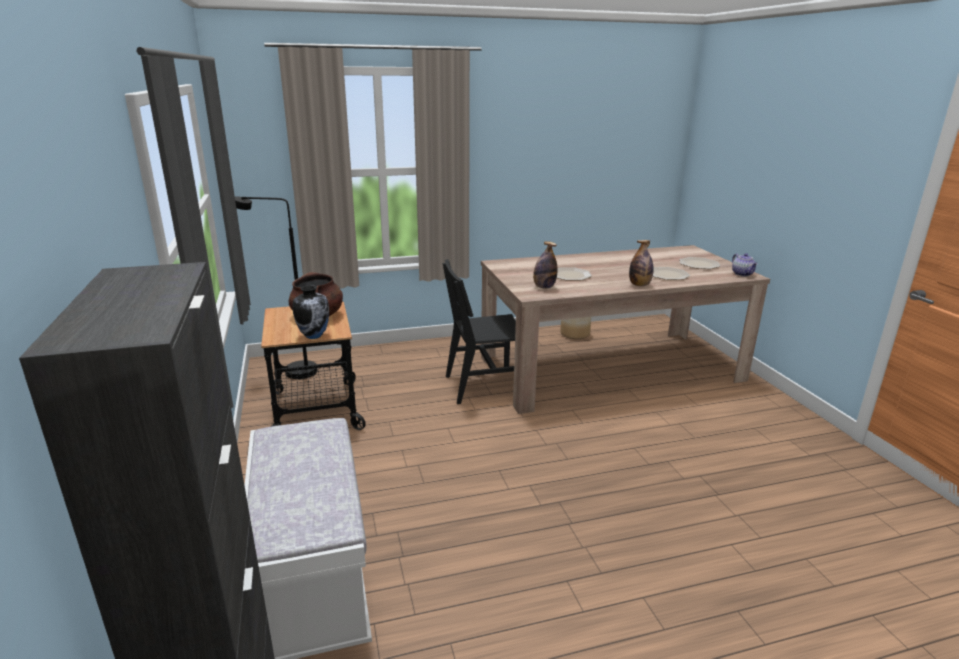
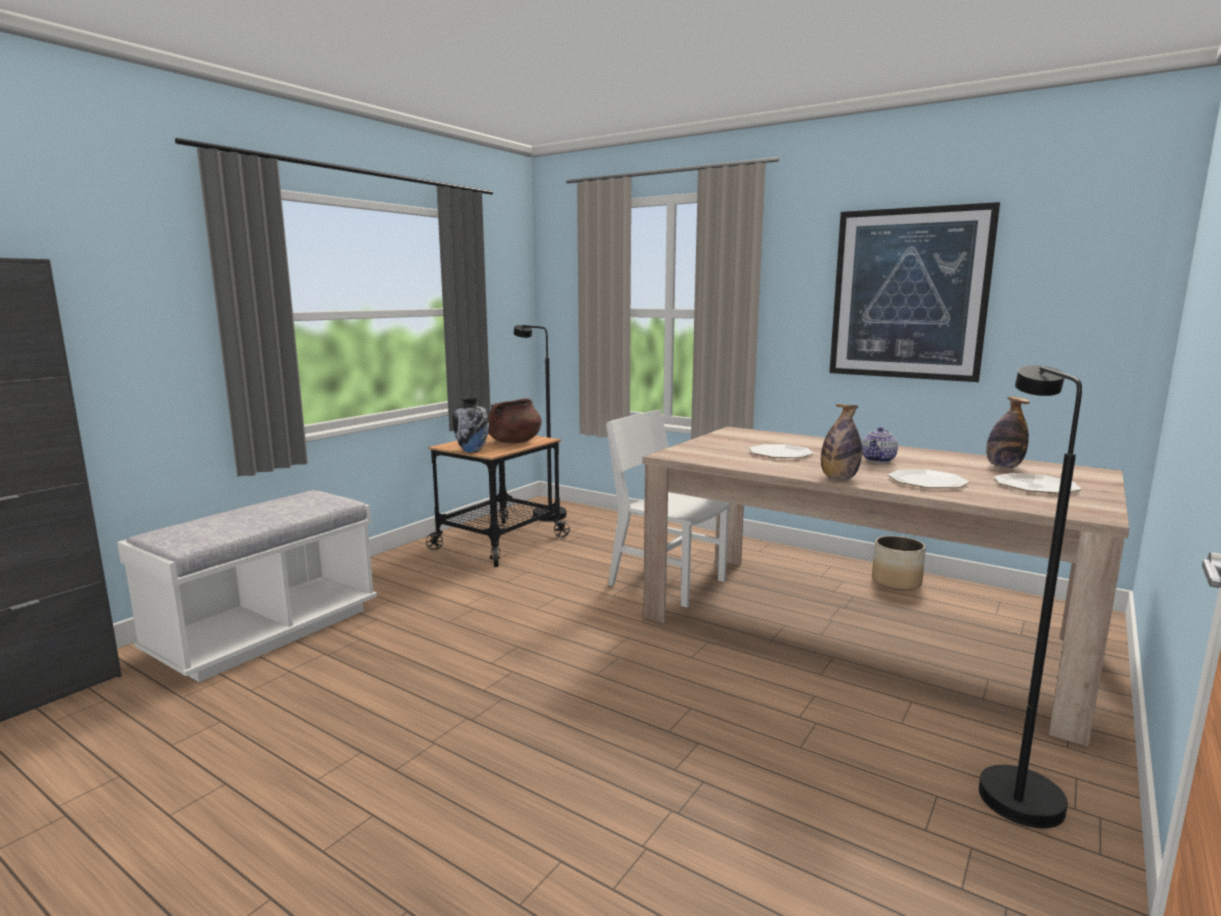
camera: 50 degrees right, 10 degrees down
black chair [443,259,516,404] -> white chair [606,410,732,608]
bottle [533,241,558,289] -> bottle moved to [986,396,1030,468]
teapot [732,253,758,276] -> teapot moved to [862,427,898,463]
none -> picture [829,202,1000,382]
none -> black floor lamp [979,365,1082,828]

